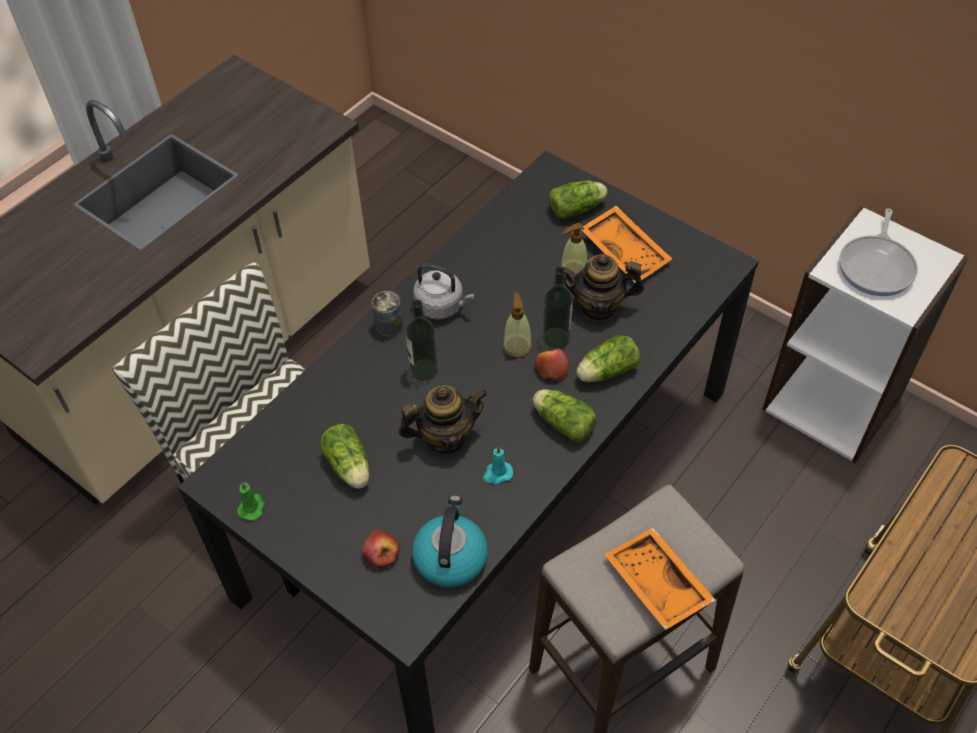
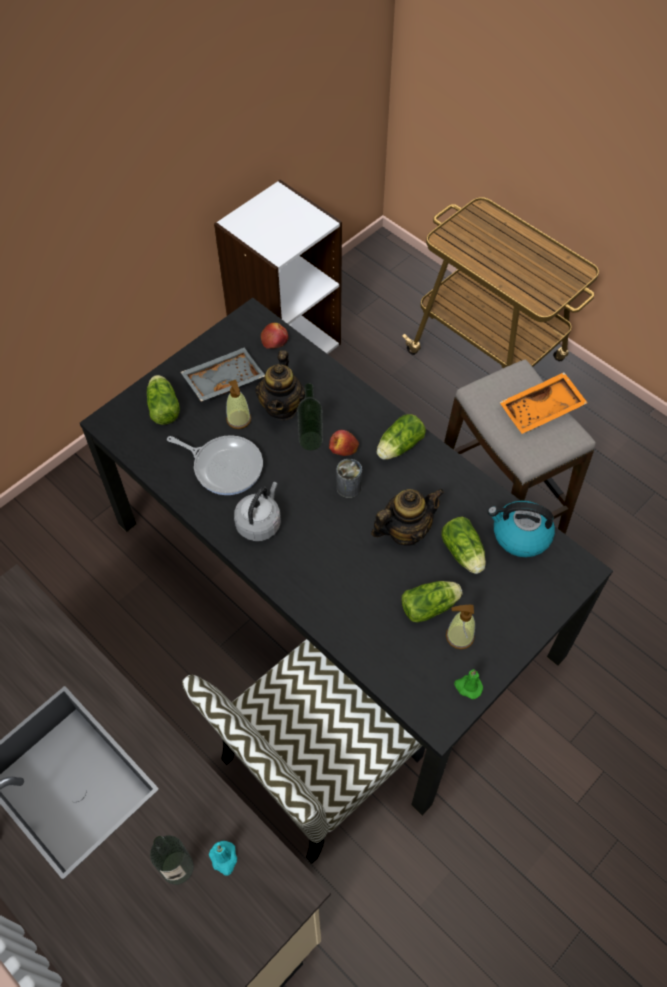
camera: 85 degrees left, 5 degrees up
apple [362,530,400,568] -> apple moved to [261,323,288,349]
can [372,291,403,337] -> can moved to [336,459,362,498]
teapot [399,386,488,454] -> teapot turned 75 degrees clockwise [371,488,444,546]
bottle [405,299,438,381] -> bottle moved to [150,836,194,885]
turquoise candle [483,446,513,484] -> turquoise candle moved to [209,841,237,876]
soap dispenser [503,292,532,358] -> soap dispenser moved to [446,605,475,649]
lettuce [576,335,641,382] -> lettuce moved to [441,517,486,574]
orange tray [581,206,672,282] -> grey tray [180,347,265,401]
frying pan [839,209,918,296] -> frying pan moved to [167,435,263,495]

